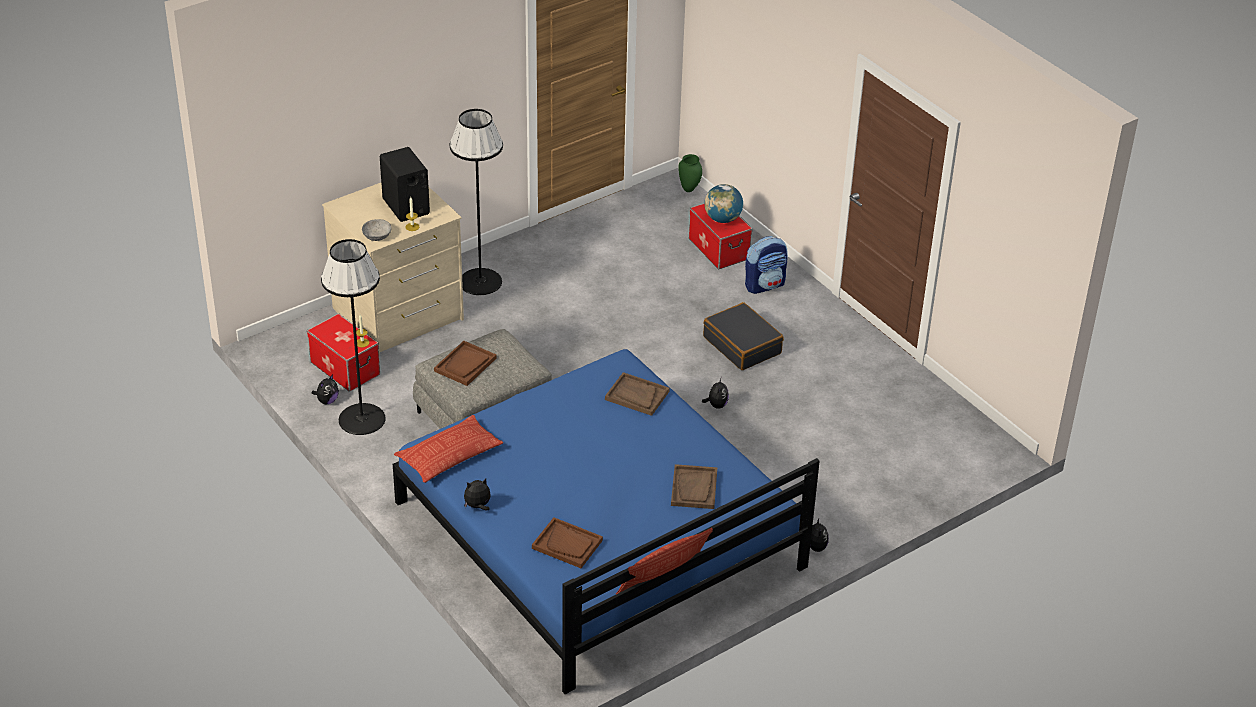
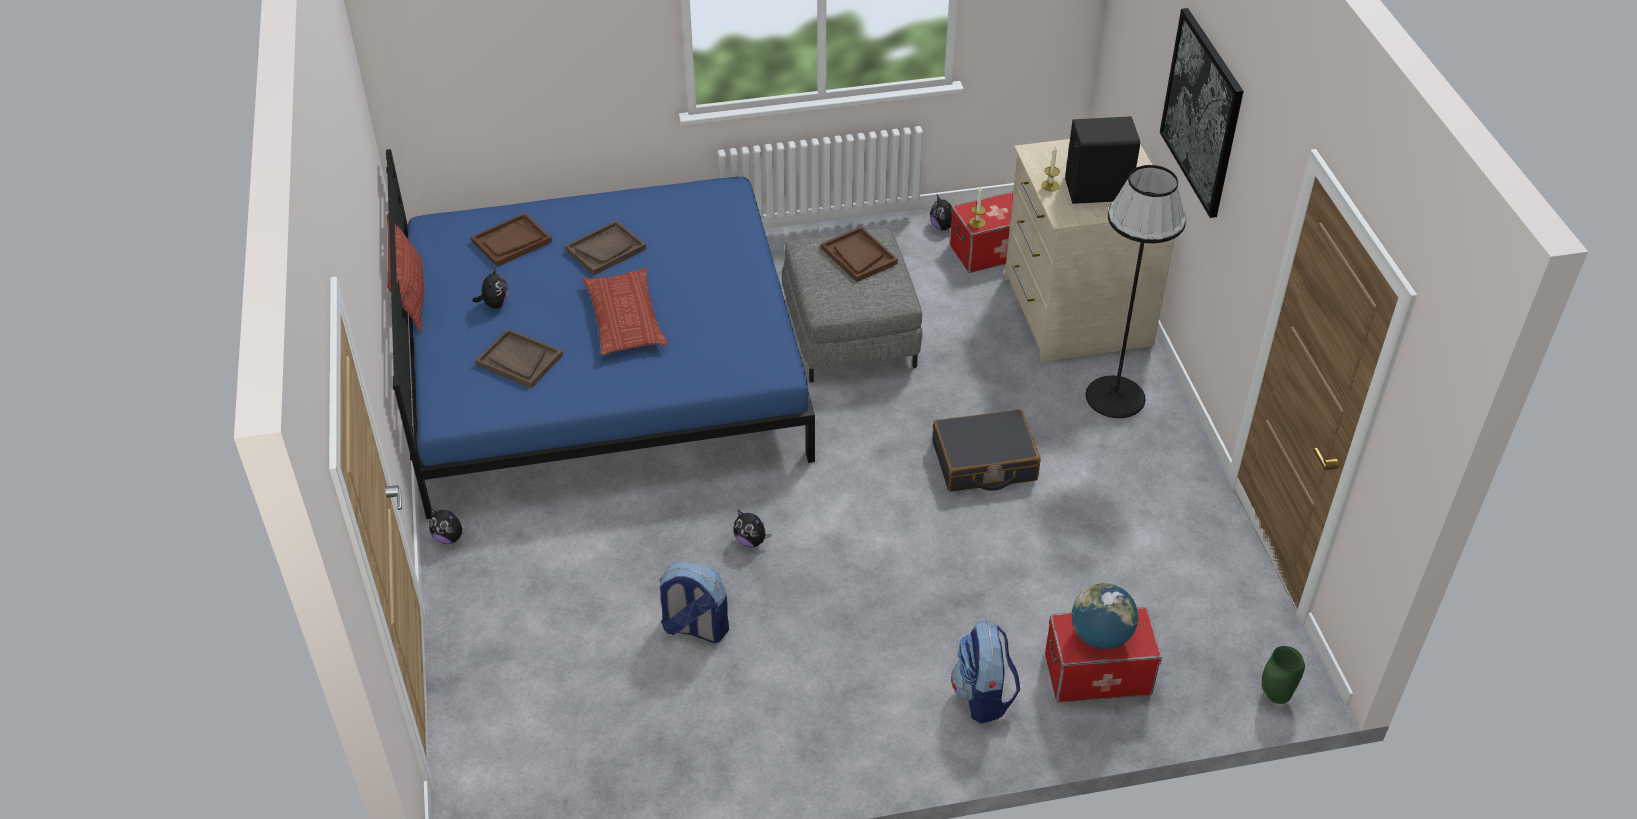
camera: 115 degrees right, 5 degrees up
black floor lamp [321,239,386,435] -> none
grey bowl [362,219,392,241] -> none
pillow [394,415,503,483] -> pillow moved to [583,268,668,355]
plush toy [464,478,491,510] -> plush toy moved to [473,268,509,309]
brown tray [605,372,670,416] -> brown tray moved to [565,220,646,275]
black suitcase [703,302,784,370] -> black suitcase moved to [933,409,1041,492]
none -> backpack [658,561,729,643]
none -> picture [1160,8,1244,218]

